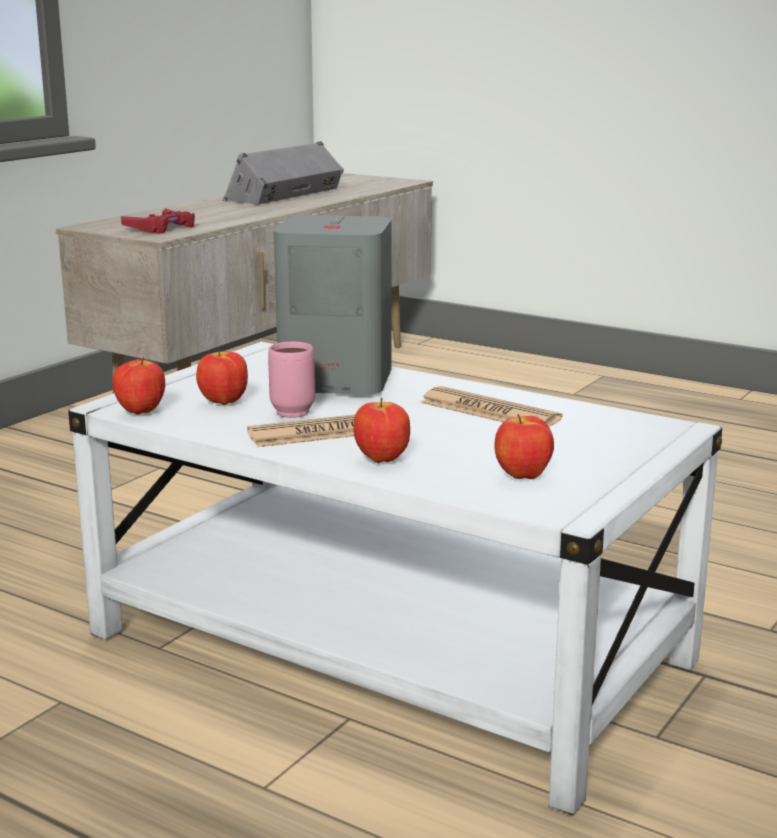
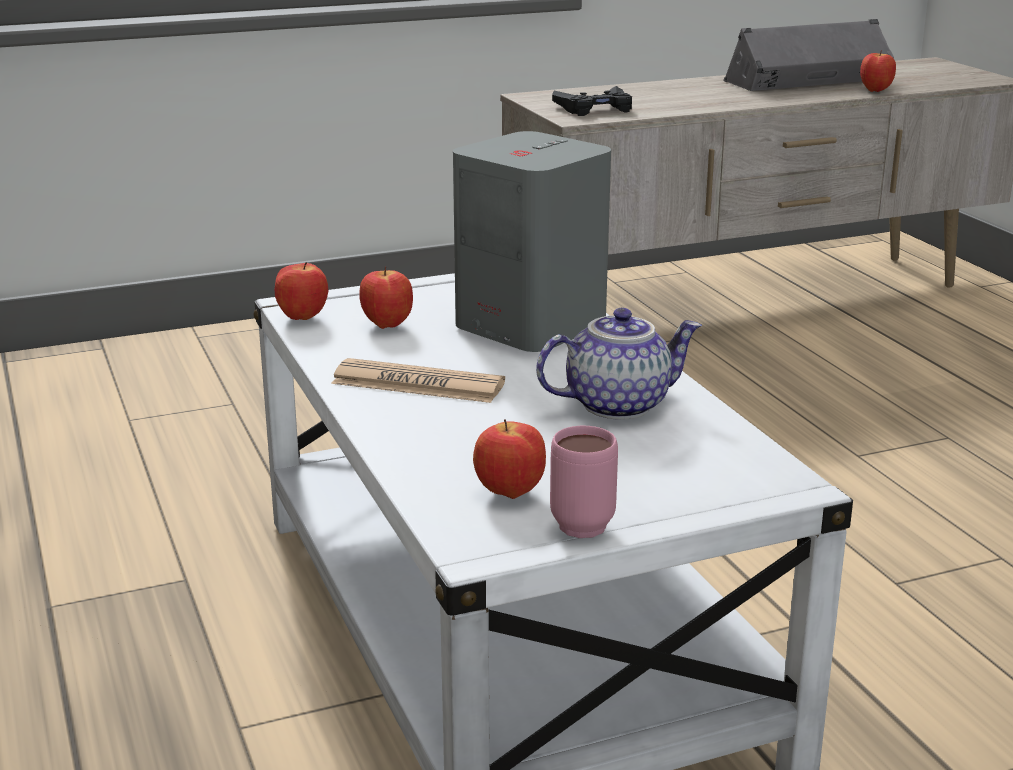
camera: 35 degrees right, 5 degrees up
red game controller [121,208,195,234] -> black game controller [552,86,632,116]
pink mug [268,342,315,418] -> pink mug moved to [550,426,618,538]
apple [353,397,410,463] -> apple moved to [860,50,896,92]
newspaper [420,386,563,427] -> teapot [536,308,702,420]

